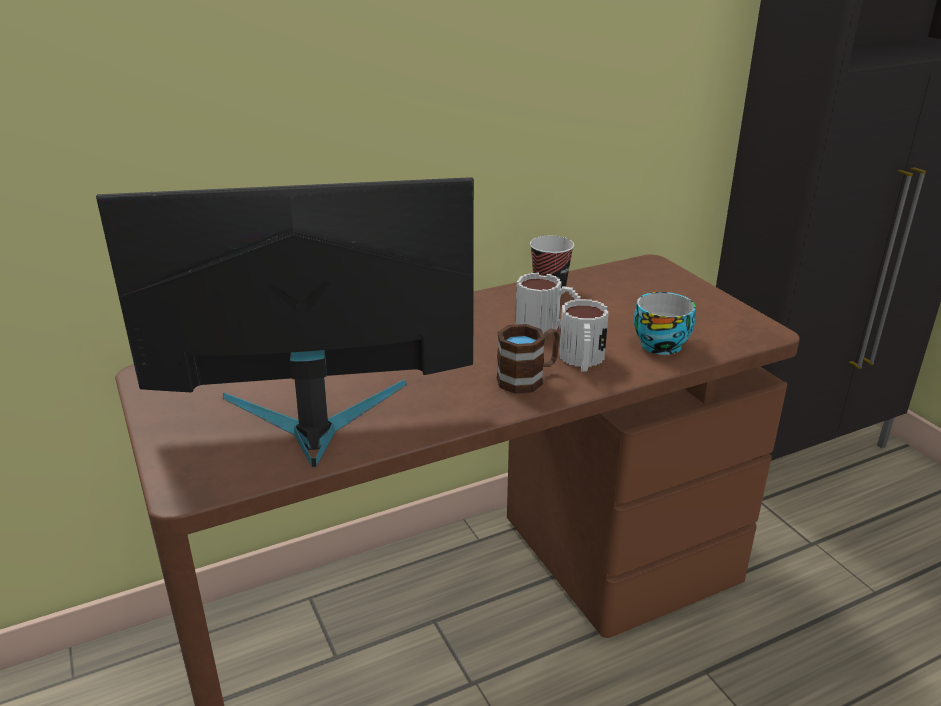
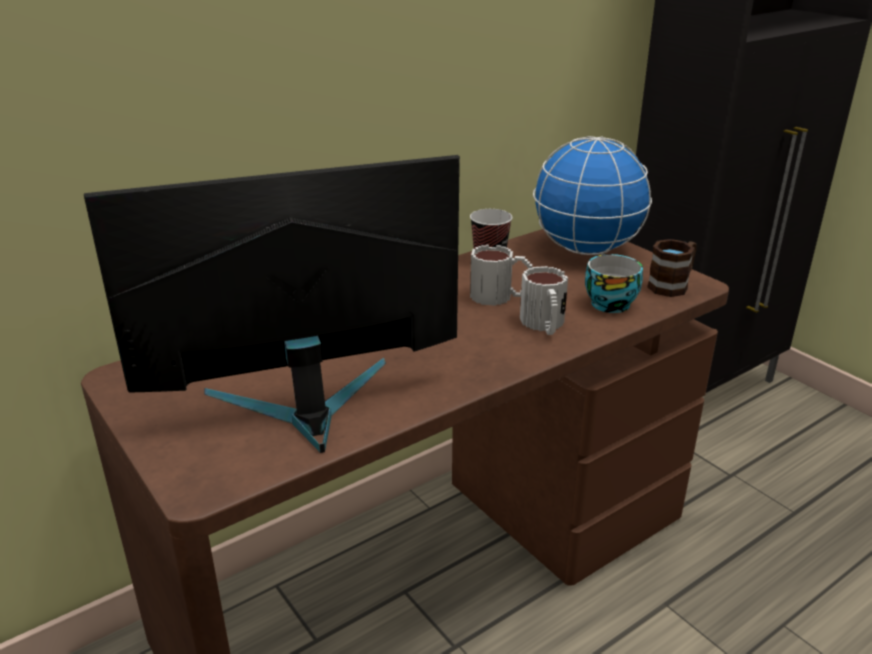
camera: 10 degrees left, 0 degrees up
brown mug [497,324,560,394] -> brown mug moved to [647,239,697,297]
none -> globe [533,136,652,255]

